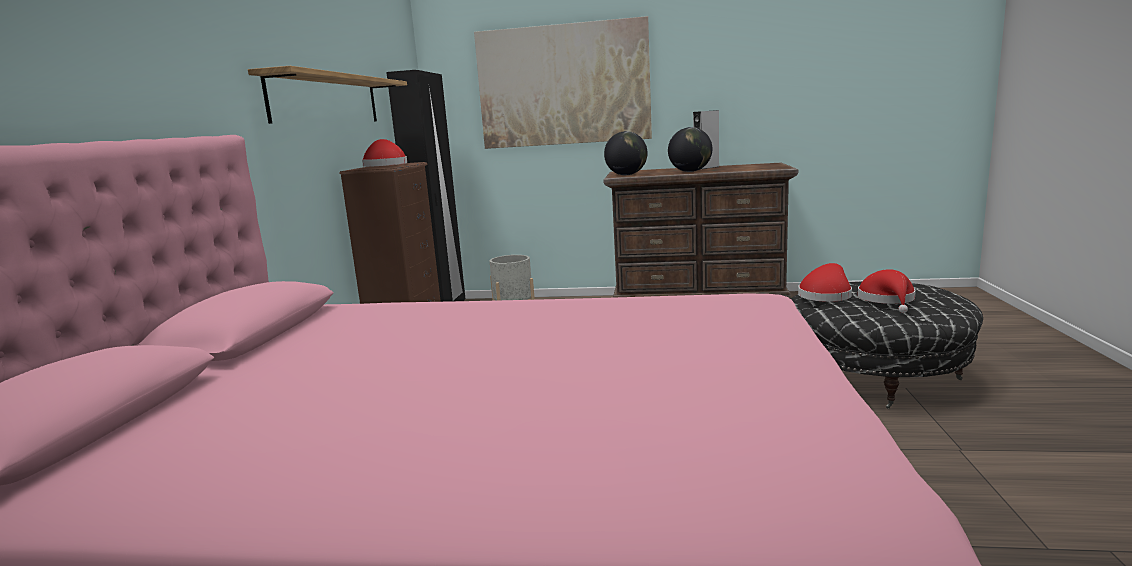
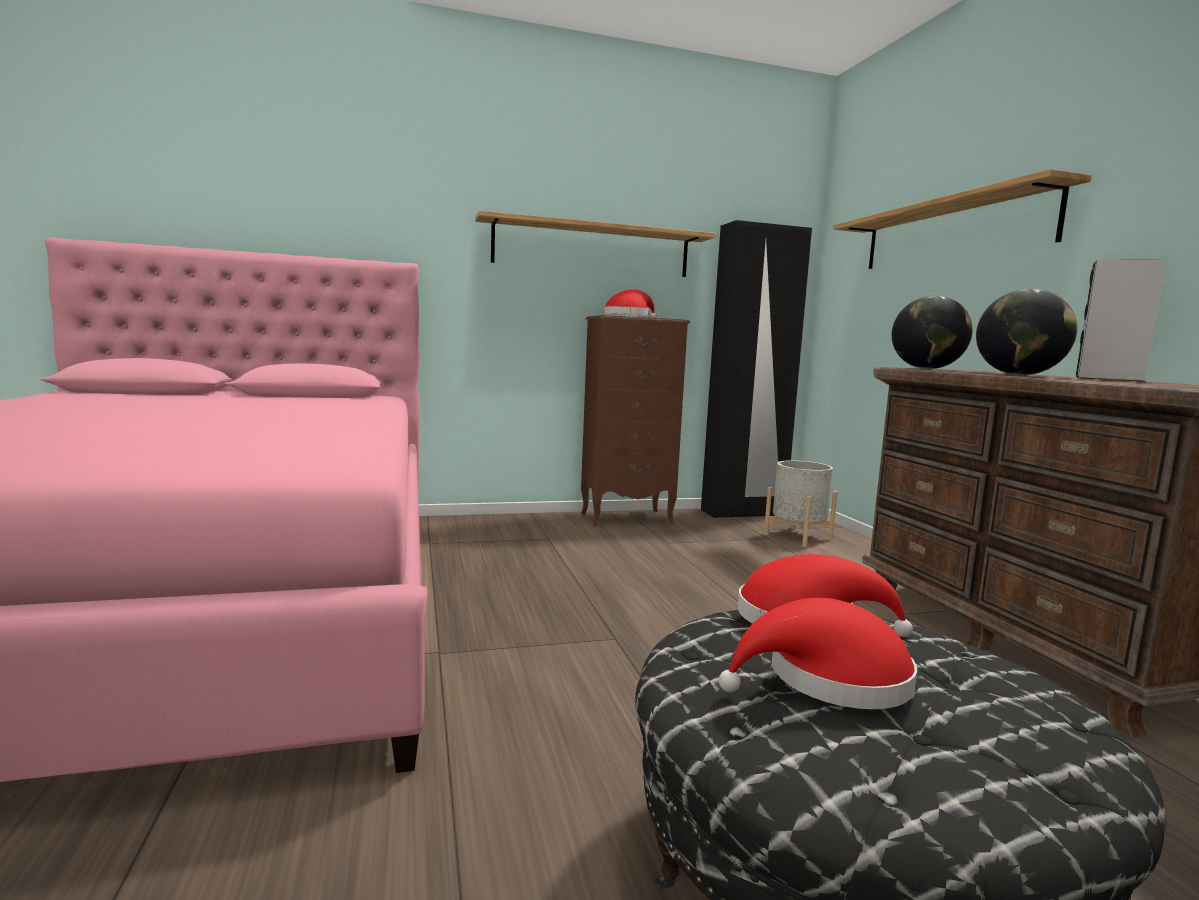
camera: 65 degrees right, 5 degrees down
picture [474,16,652,149] -> shelf [833,169,1092,269]

